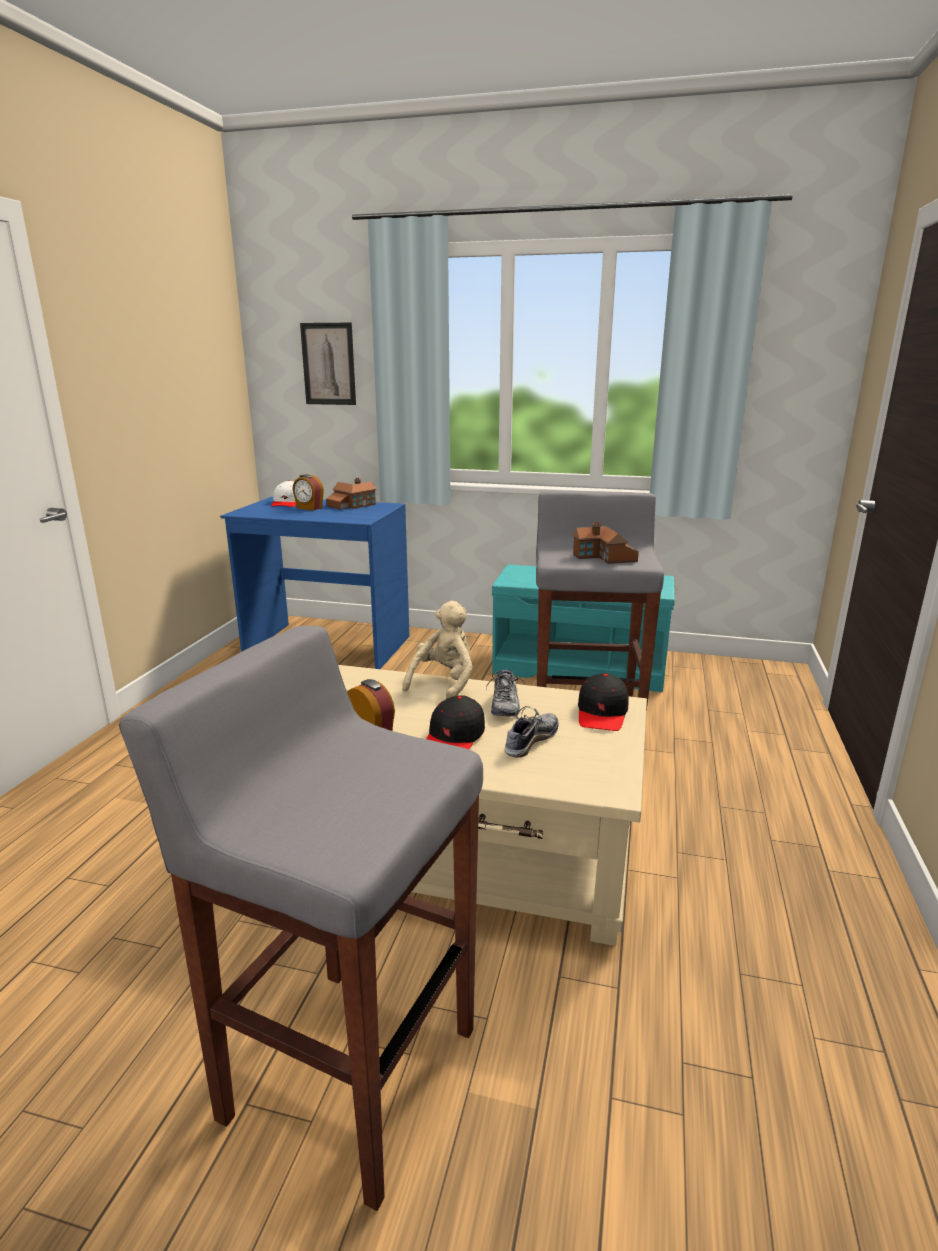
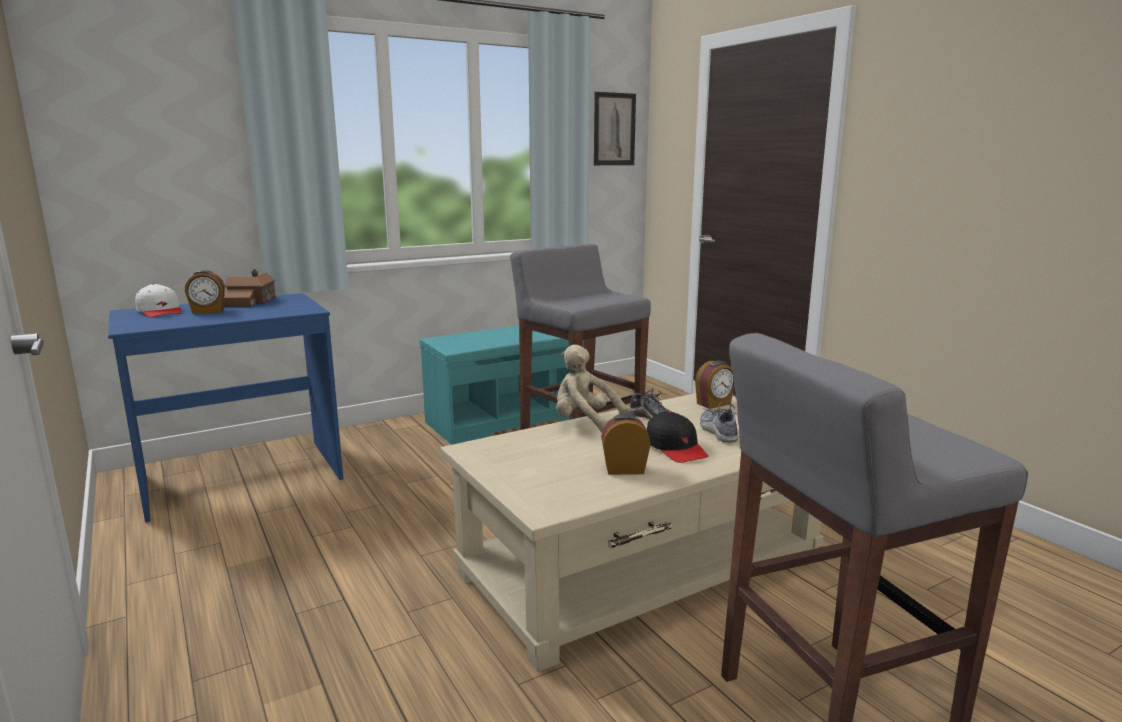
camera: 45 degrees left, 5 degrees down
picture [300,323,356,405] -> picture moved to [594,92,636,165]
beige plush toy [402,601,473,699] -> beige plush toy turned 45 degrees counterclockwise [556,345,631,433]
toy house [573,522,639,564] -> none
black cap [578,673,629,731] -> alarm clock [695,361,735,409]

